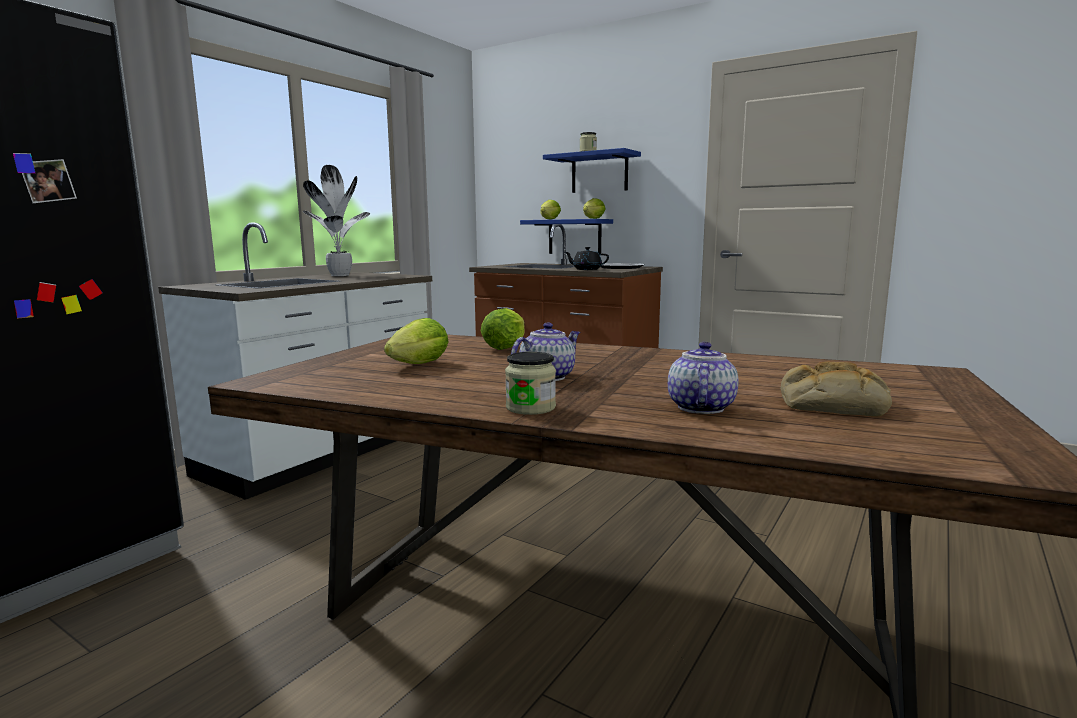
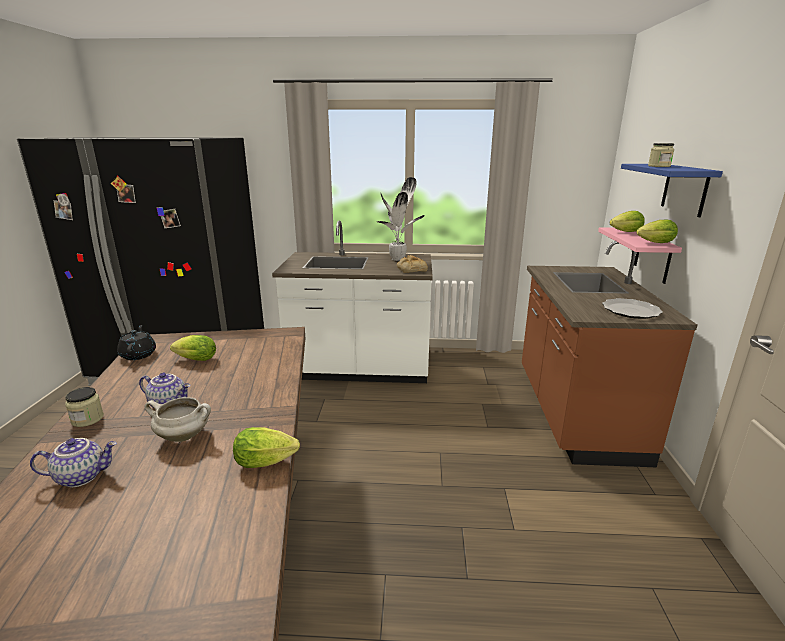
camera: 60 degrees right, 10 degrees up
lettuce [481,308,525,350] -> lettuce moved to [233,427,300,468]
blue shelf [520,219,613,254] -> pink shelf [598,227,682,284]
black teapot [565,247,609,270] -> black teapot moved to [117,325,156,360]
bread [780,362,892,416] -> bread moved to [397,255,428,273]
none -> white cooking pot [145,397,211,442]

